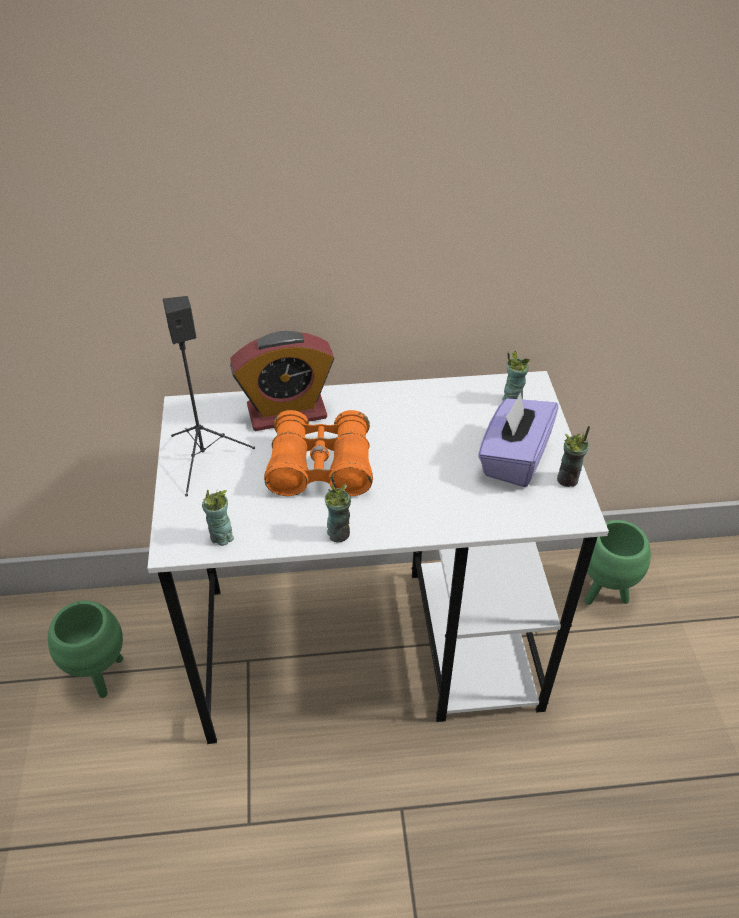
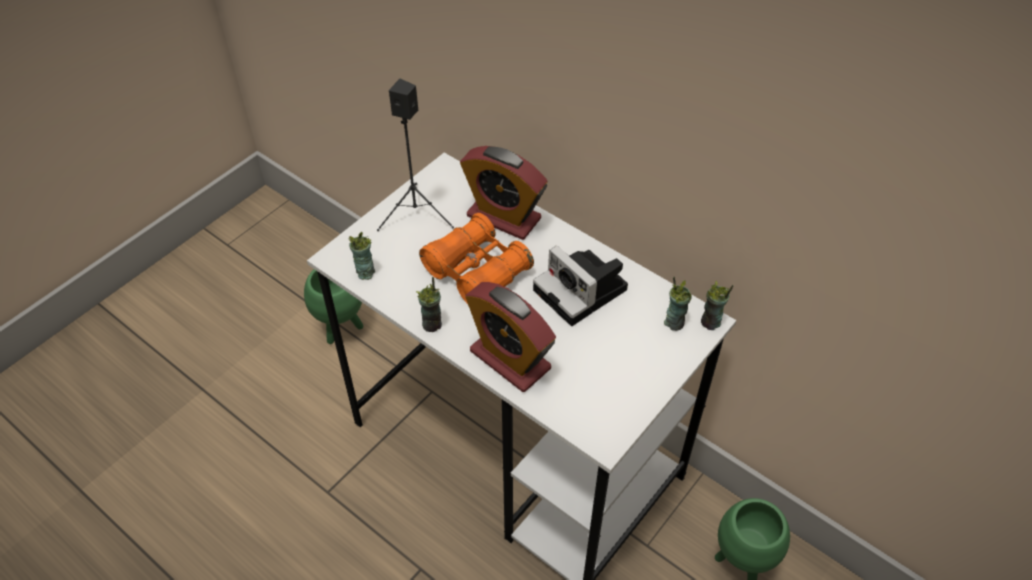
camera: 45 degrees right, 5 degrees up
purple tissue box [478,392,558,487] -> none
cup [557,426,590,487] -> cup moved to [701,281,734,330]
none -> alarm clock [465,282,556,392]
none -> camera [533,245,628,326]

